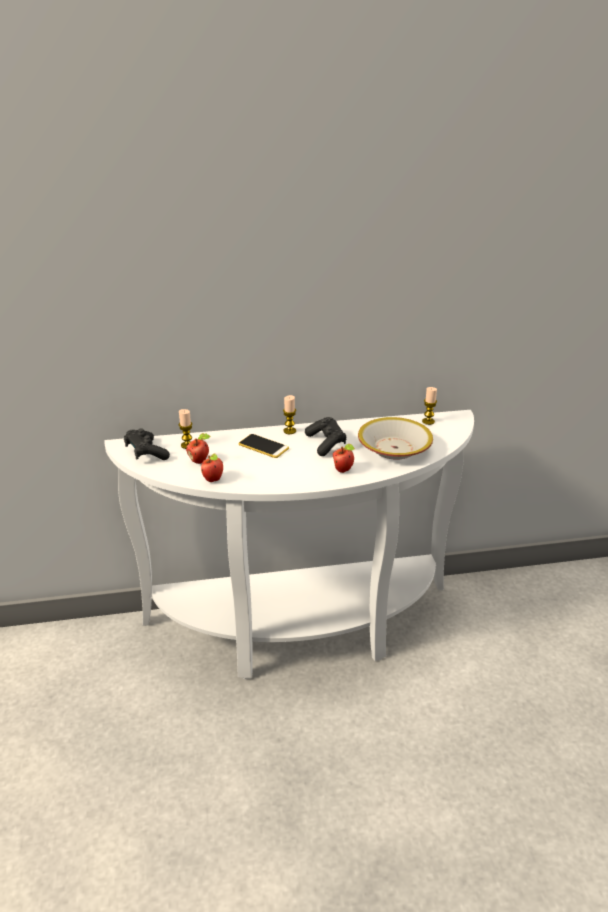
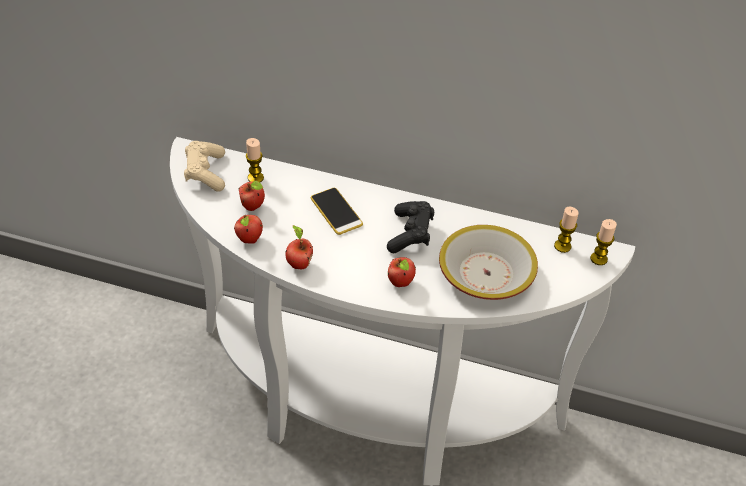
camera: 25 degrees right, 15 degrees up
black game controller [124,428,170,460] -> beige game controller [184,141,225,192]
candle [283,395,296,434] -> candle moved to [590,219,617,265]
none -> apple [285,225,313,269]

